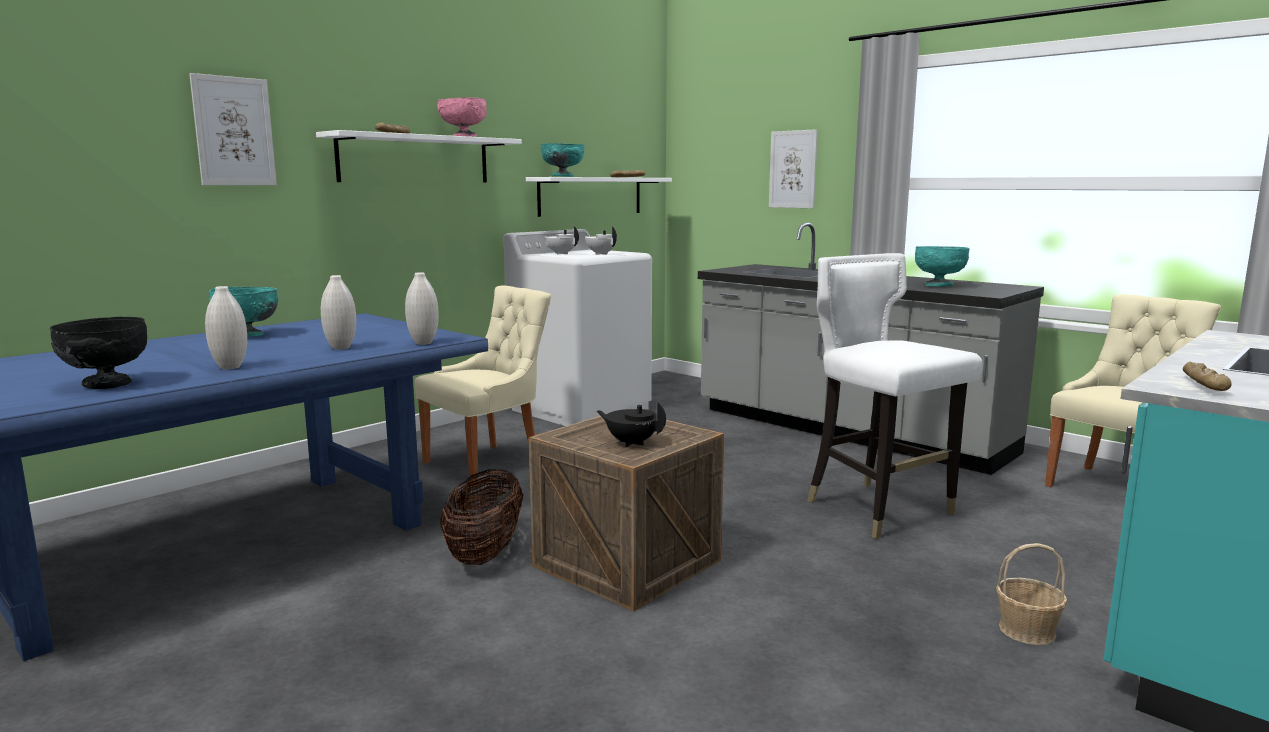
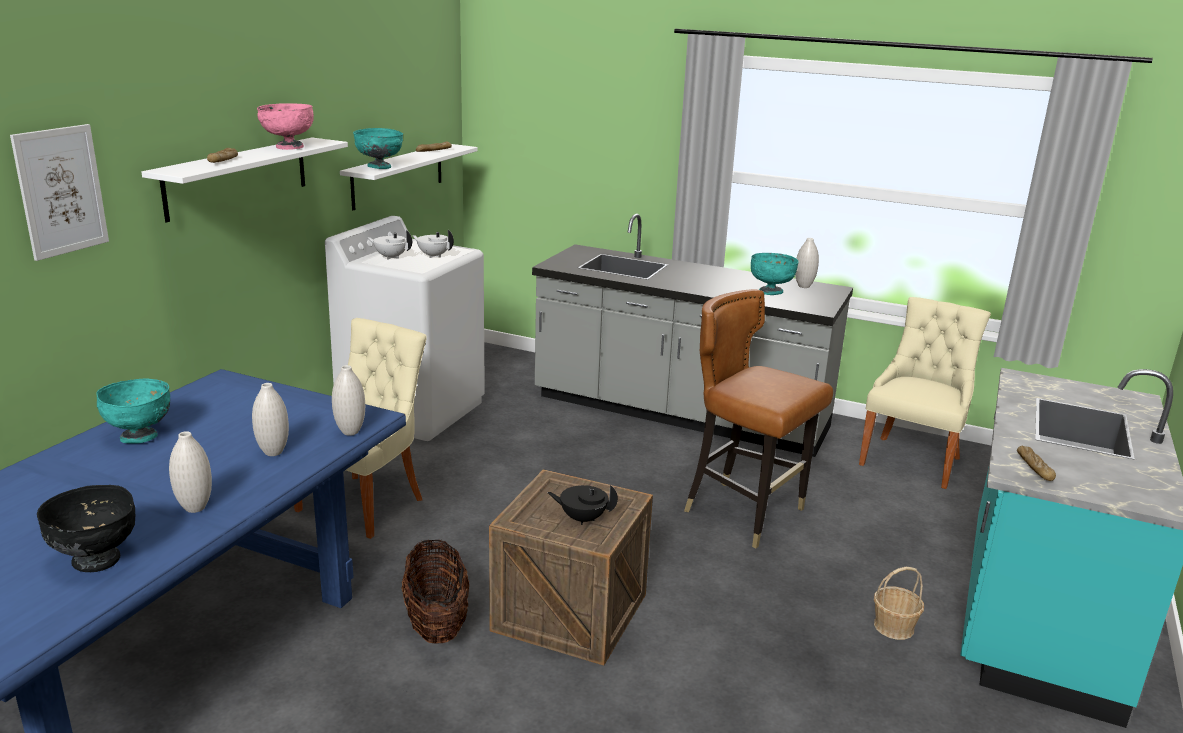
camera: 20 degrees left, 10 degrees up
picture [769,129,818,208] -> none
white chair [807,253,983,539] -> brown chair [684,289,833,548]
none -> white vase [795,238,819,288]

